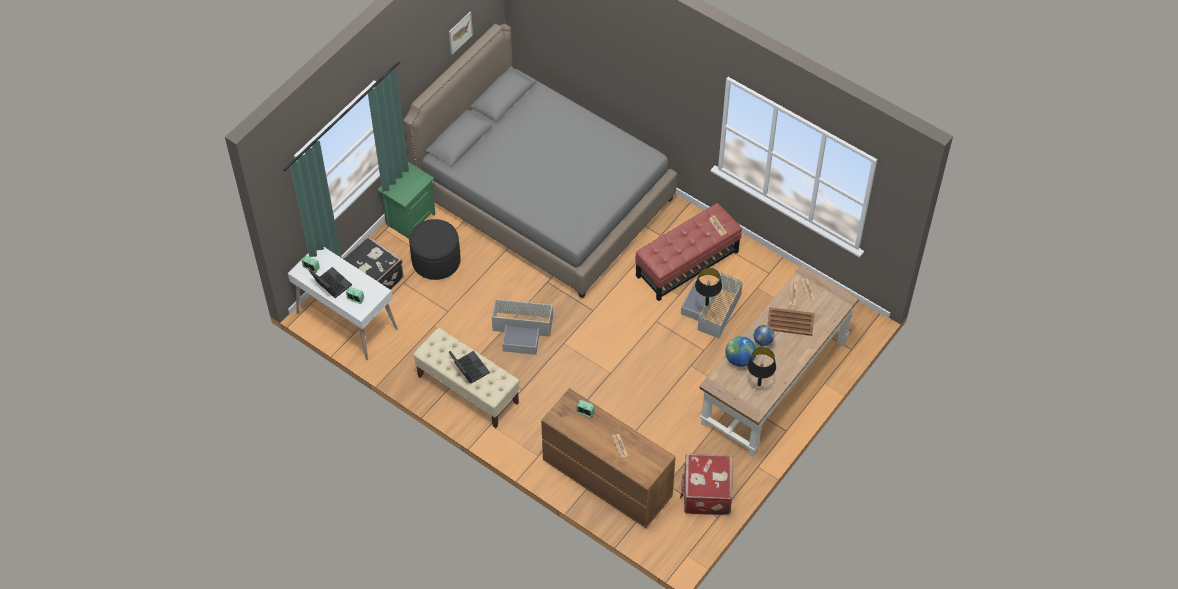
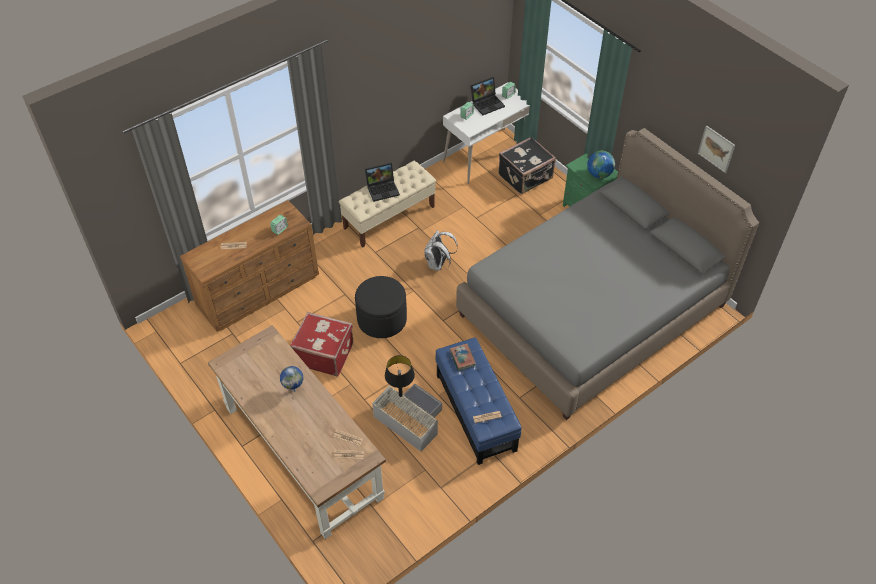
camera: 105 degrees right, 5 degrees down
black ottoman [409,219,461,280] -> black ottoman moved to [355,276,407,338]
grey storage box [492,298,553,355] -> white backpack [424,230,458,271]
red ottoman [635,203,742,301] -> blue ottoman [435,338,522,465]
red suitcase [680,453,733,515] -> red suitcase moved to [290,312,353,376]
globe [726,336,756,367] -> globe moved to [587,151,615,178]
black table lamp [747,347,776,386] -> none
brown tray [767,307,815,336] -> none
none -> book [449,344,476,371]

